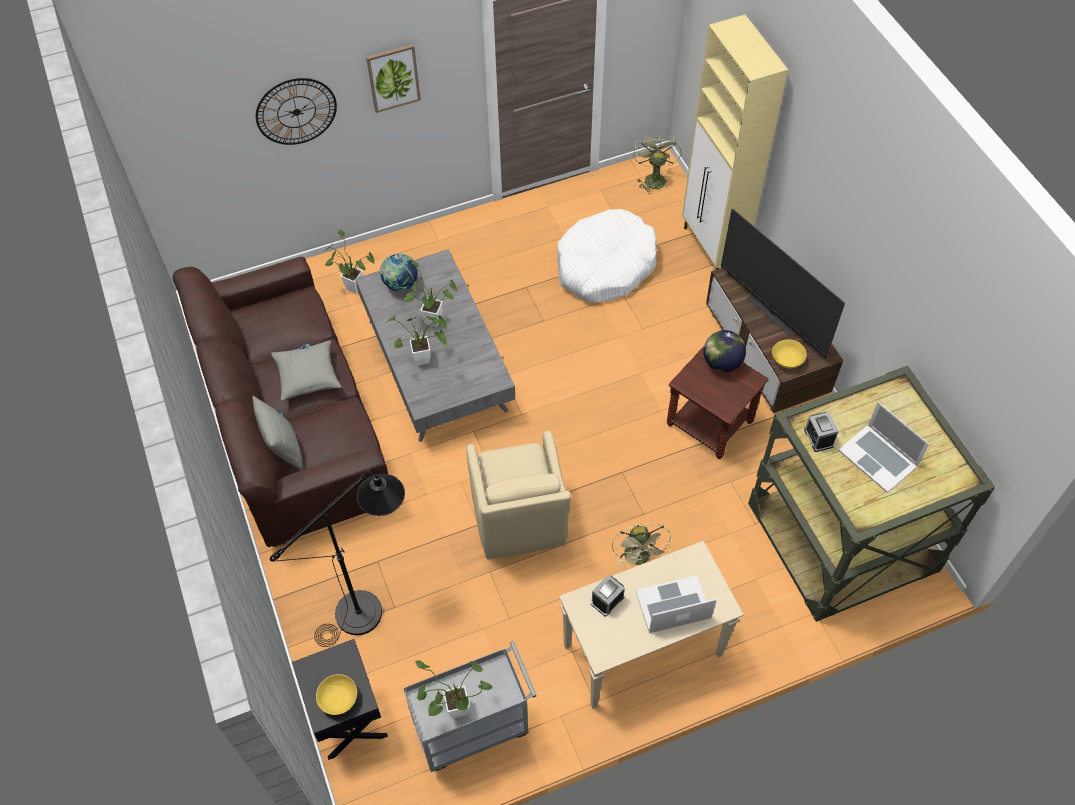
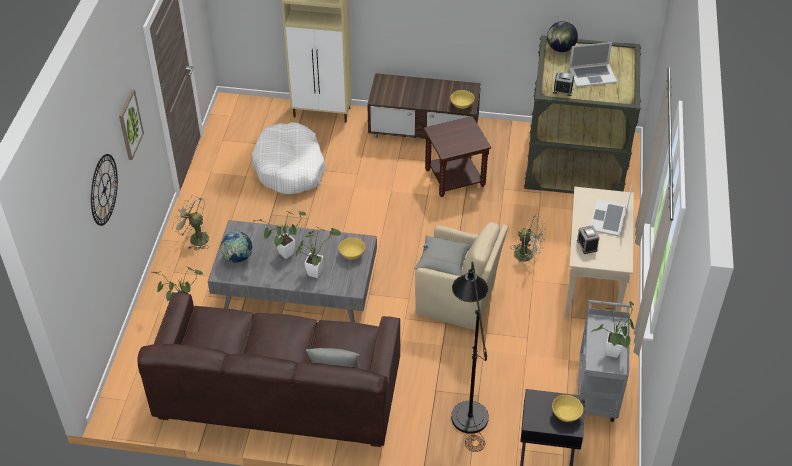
camera: 60 degrees left, 10 degrees down
grey pillow [271,341,341,401] -> grey pillow moved to [414,235,472,276]
green fan [633,132,682,194] -> green fan moved to [172,195,209,251]
globe [703,330,746,372] -> globe moved to [547,21,578,52]
television [721,209,845,358] -> none
none -> yellow bowl [338,238,365,260]

